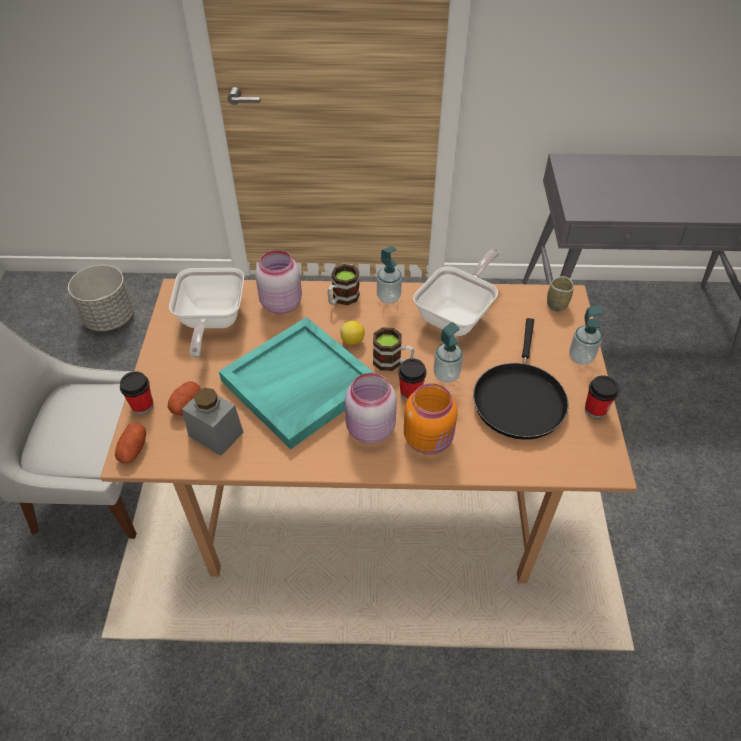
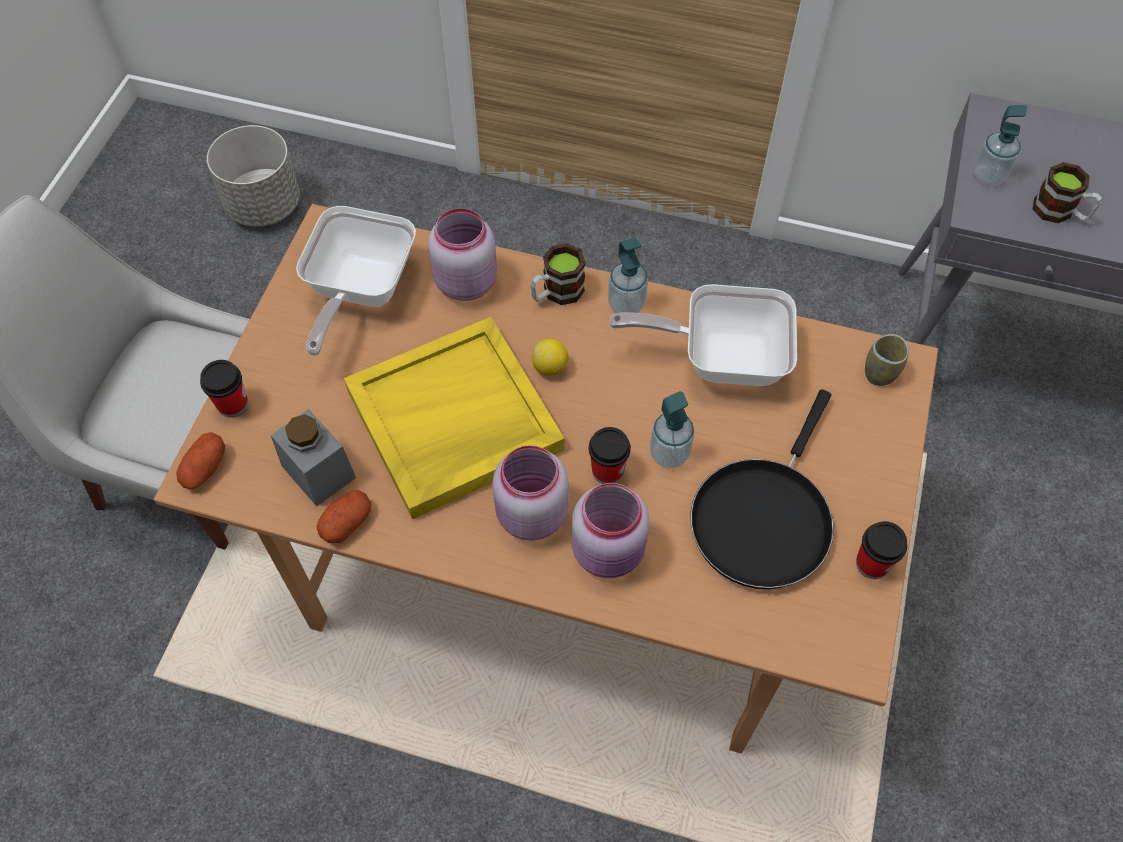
camera: 15 degrees right, 10 degrees up
potato [168,381,201,416] -> potato moved to [317,490,371,543]
turquoise tray [219,317,374,449] -> yellow tray [344,317,565,519]
mug [373,327,414,371] -> mug moved to [1033,162,1102,223]
orange jar [404,383,458,455] -> pink jar [572,483,649,578]
frying pan [413,249,500,336] -> frying pan turned 135 degrees counterclockwise [610,284,797,386]
soap dispenser [569,305,603,365] -> soap dispenser moved to [973,105,1027,186]

